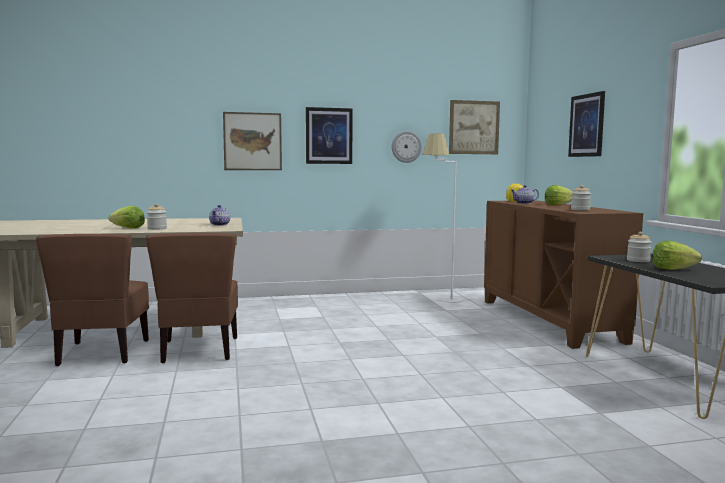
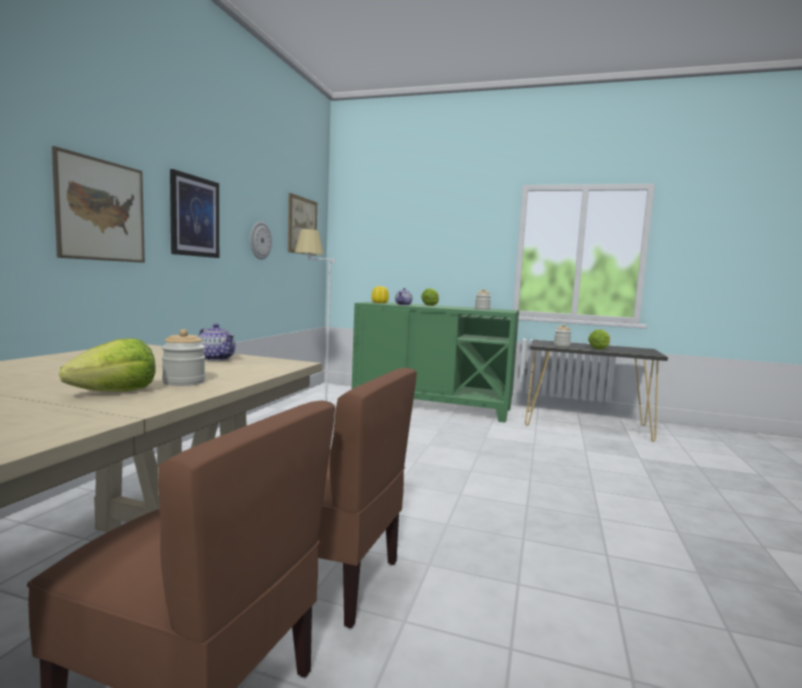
camera: 60 degrees left, 0 degrees up
brown cabinet [484,200,643,349] -> green cabinet [352,301,519,423]
picture [568,91,605,157] -> none

